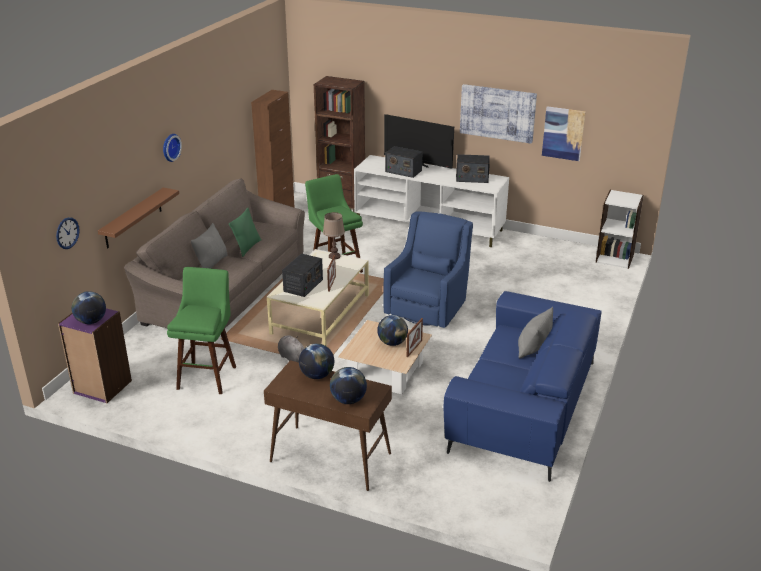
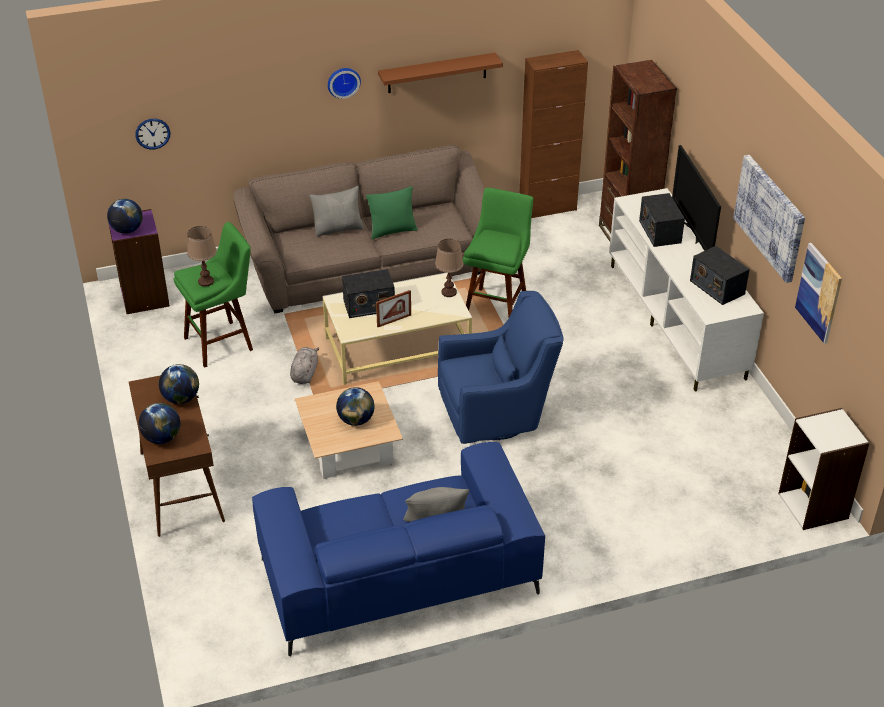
camera: 50 degrees right, 10 degrees up
brown shelf [98,188,179,248] -> brown shelf moved to [378,53,503,93]
picture frame [407,318,423,357] -> none
none -> brown table lamp [187,226,217,287]

